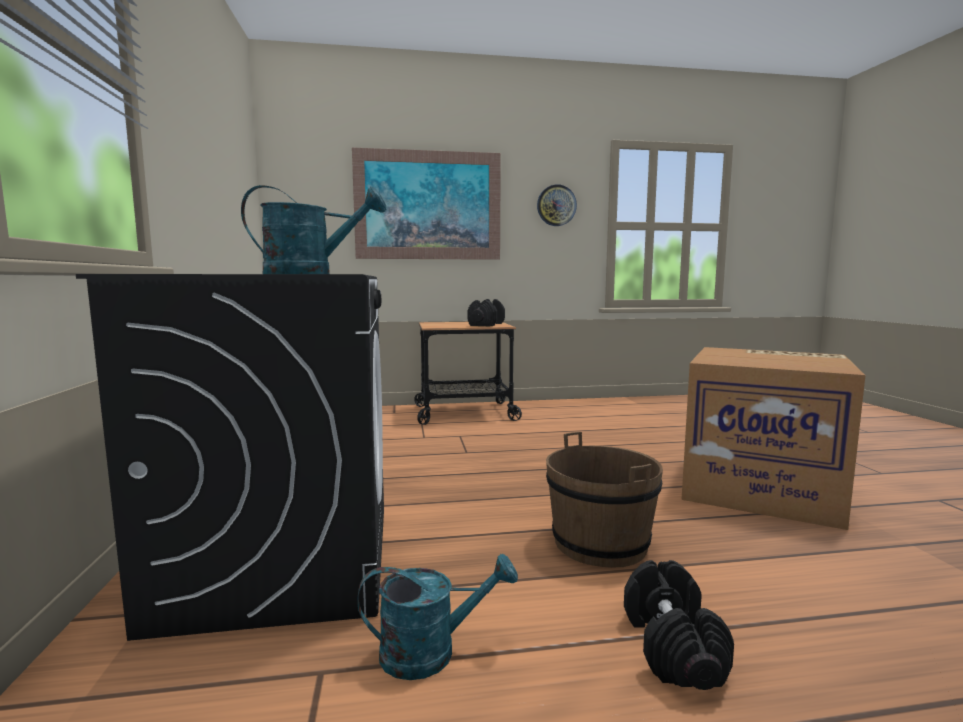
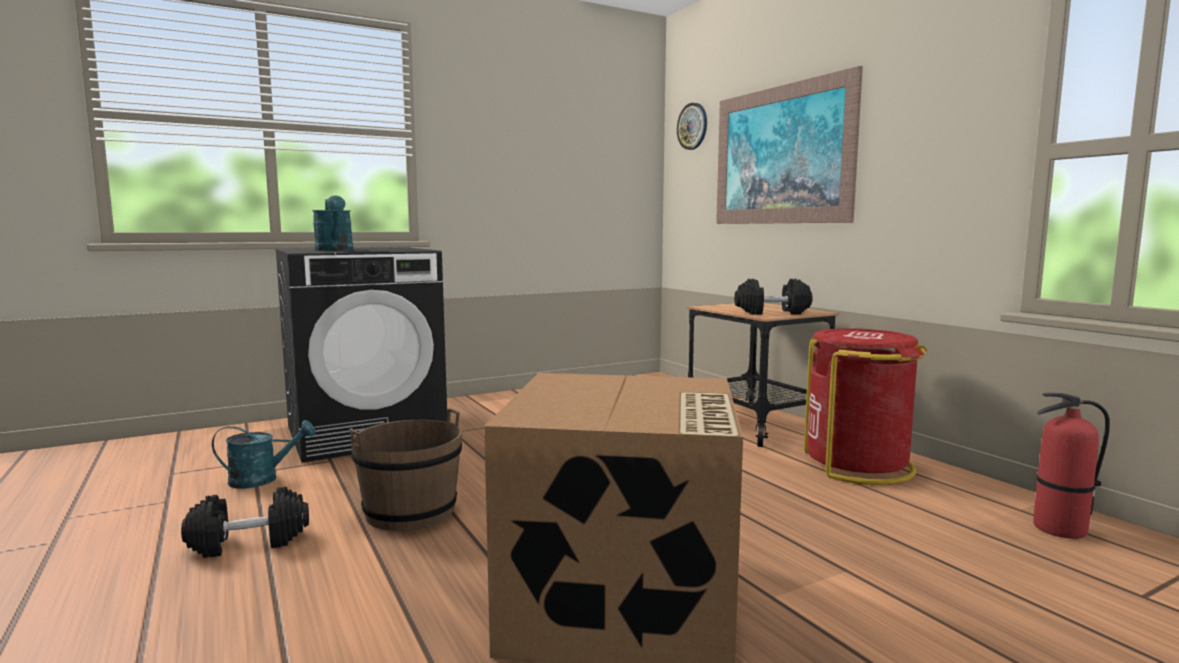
camera: 70 degrees right, 0 degrees up
turquoise watering can [357,554,518,680] -> turquoise watering can turned 75 degrees counterclockwise [212,420,316,489]
wall clock [537,184,577,226] -> wall clock moved to [677,103,707,150]
none -> red trash can [804,328,927,485]
none -> fire extinguisher [1033,393,1110,539]

